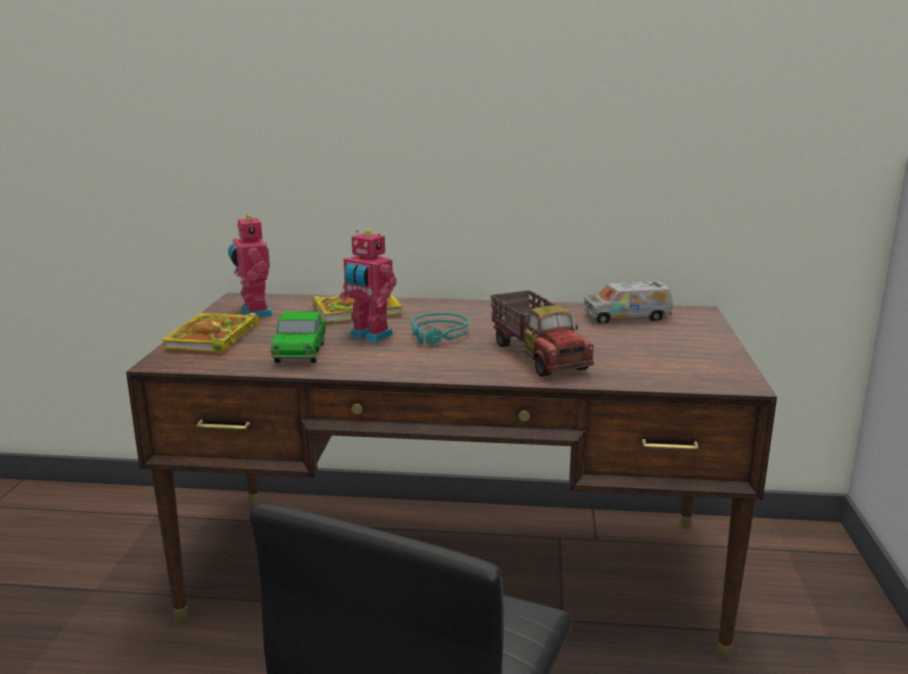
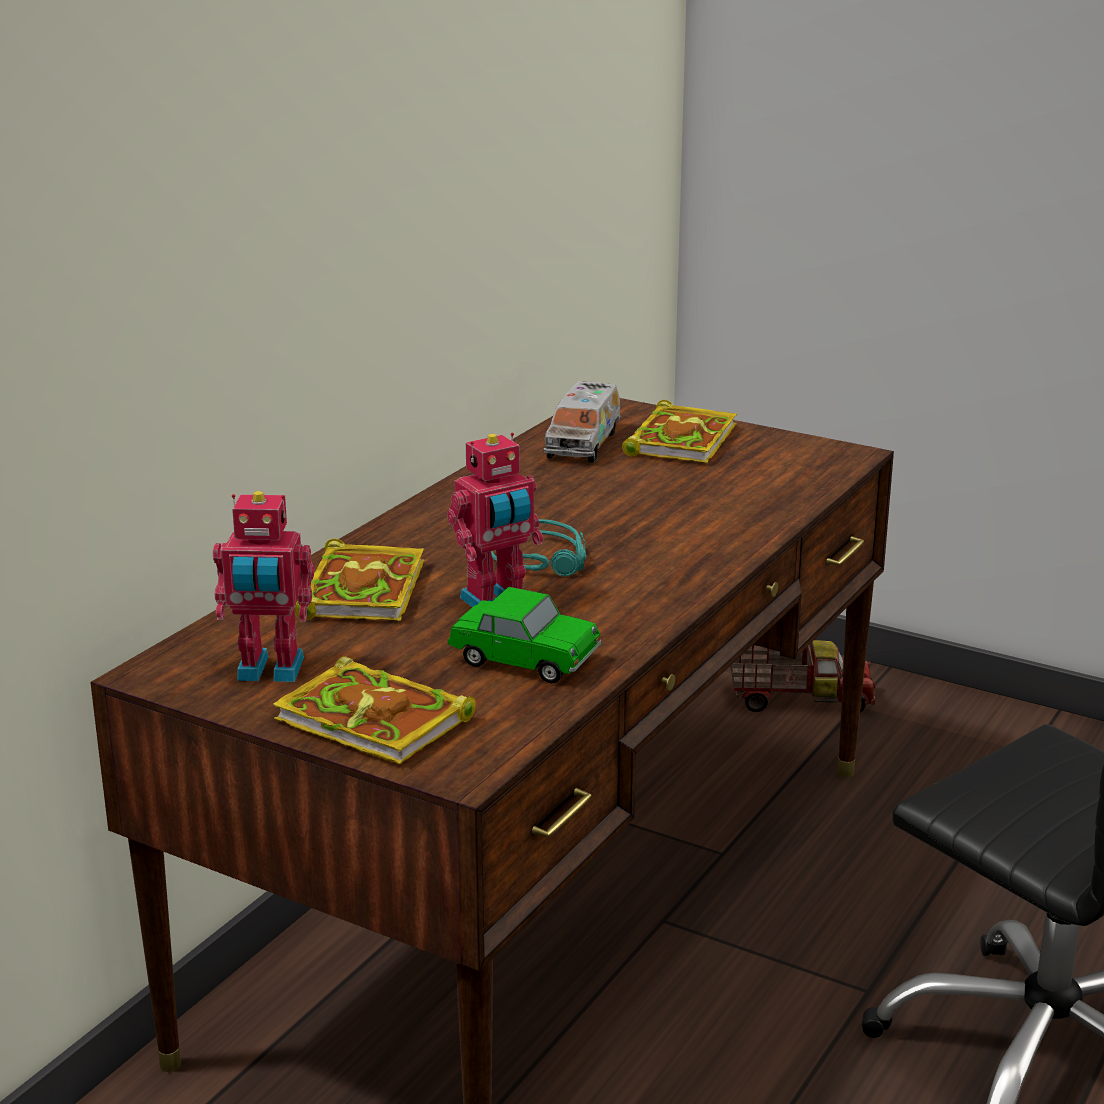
camera: 65 degrees left, 5 degrees up
toy truck [491,290,594,377] -> toy truck moved to [730,640,876,713]
none -> book [622,400,737,463]

